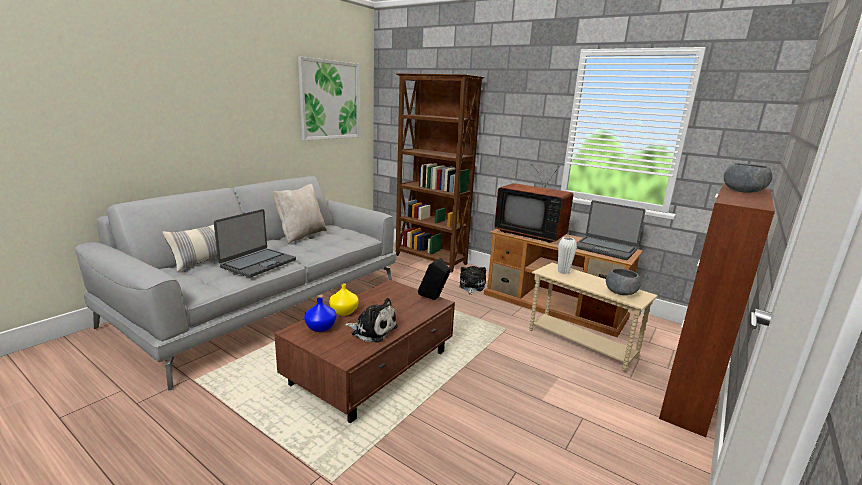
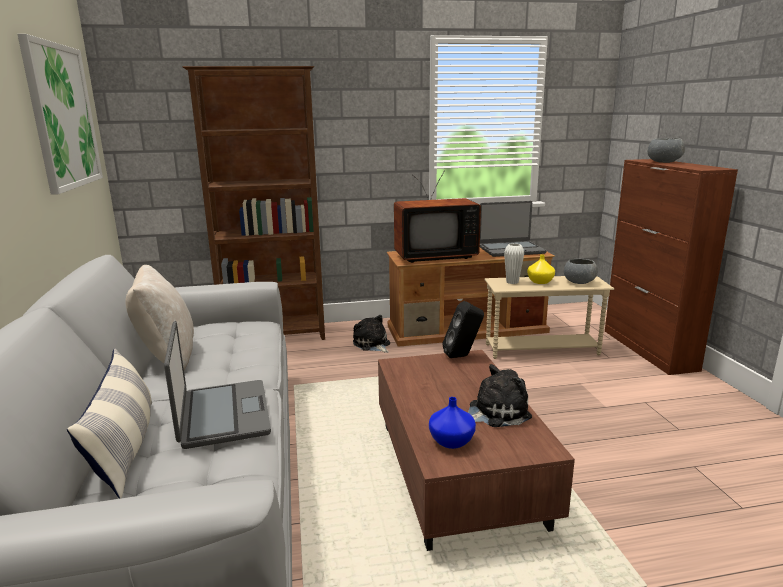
camera: 45 degrees left, 0 degrees up
yellow vase [329,284,359,316] -> yellow vase moved to [527,254,555,284]

